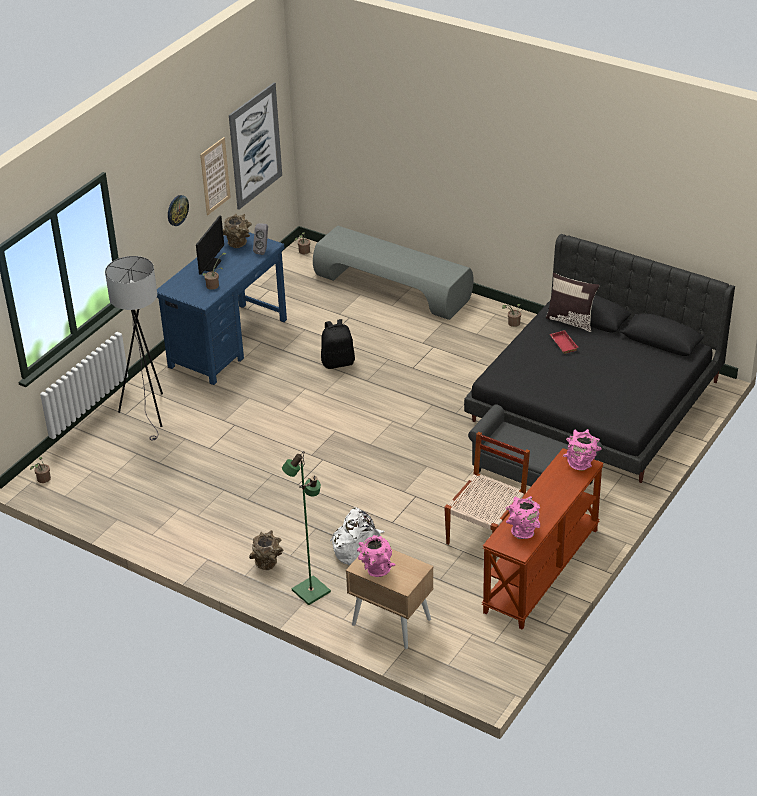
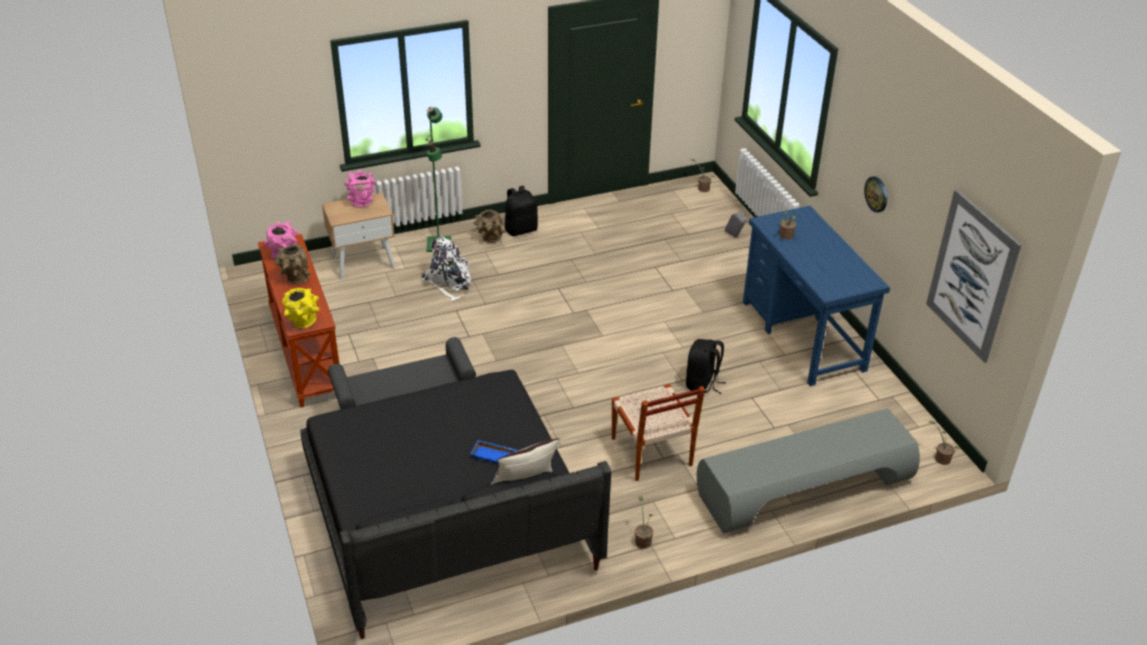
camera: 125 degrees right, 0 degrees up
grey floor lamp [105,256,163,440] -> none
monitor [196,215,224,275] -> none
picture [200,137,231,215] -> none
brown vase [223,214,252,248] -> brown vase moved to [274,244,311,284]
grey speaker [253,224,268,255] -> grey speaker moved to [725,211,746,237]
chair [445,432,530,562] -> chair moved to [612,384,705,481]
red tray [550,330,578,354] -> blue tray [470,440,517,464]
pink vase [563,429,602,471] -> yellow vase [282,288,320,328]
none -> black backpack [505,186,538,236]

